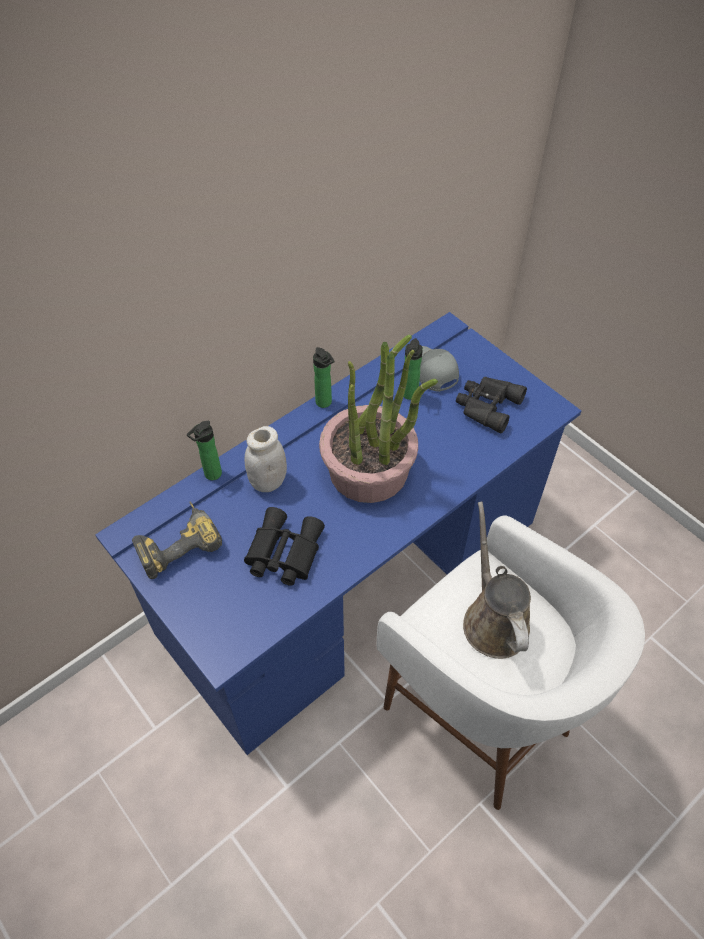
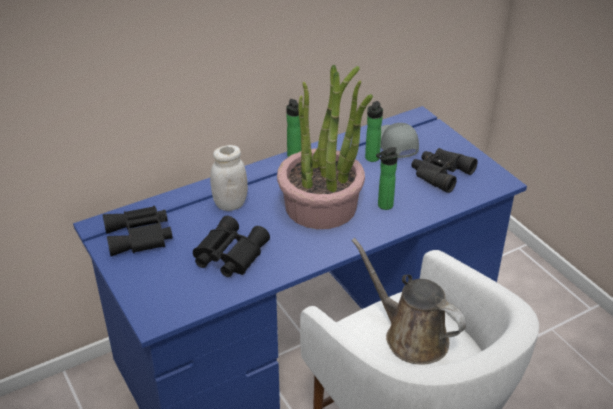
camera: 10 degrees right, 15 degrees down
power drill [132,501,222,579] -> black binoculars [103,206,173,256]
bottle [187,420,222,480] -> bottle moved to [376,147,398,210]
brown watering can [463,502,531,659] -> brown watering can turned 45 degrees counterclockwise [351,238,466,365]

